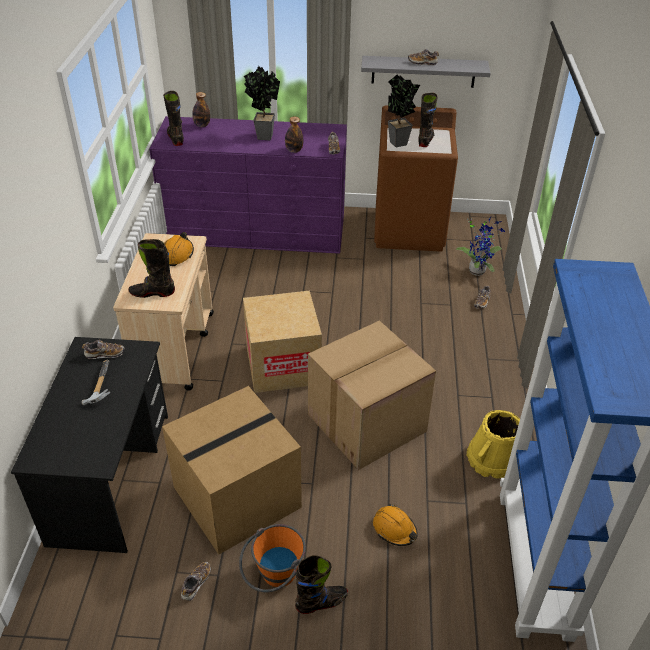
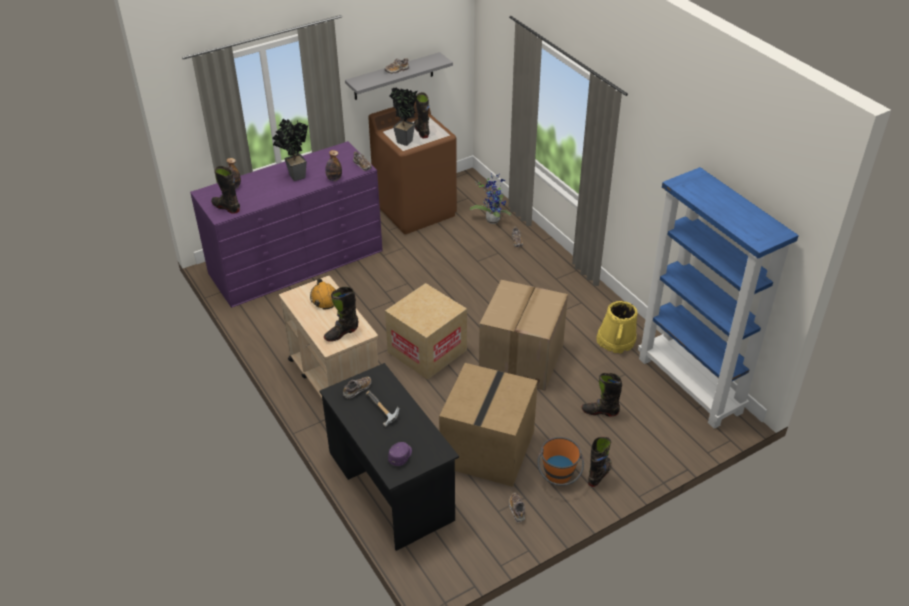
camera: 35 degrees left, 0 degrees up
orange hard hat [373,504,418,546] -> black boot [581,373,622,417]
none -> purple cap [388,442,412,466]

